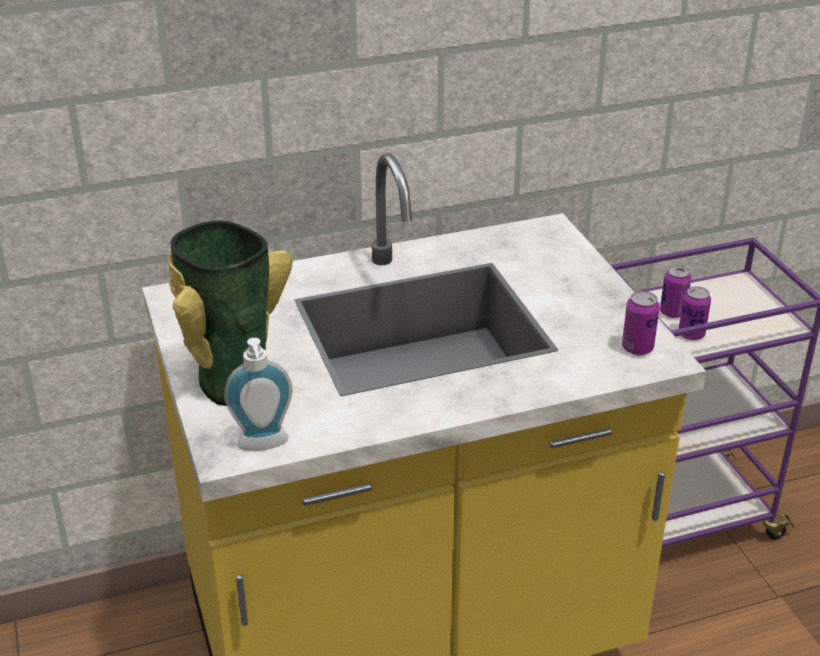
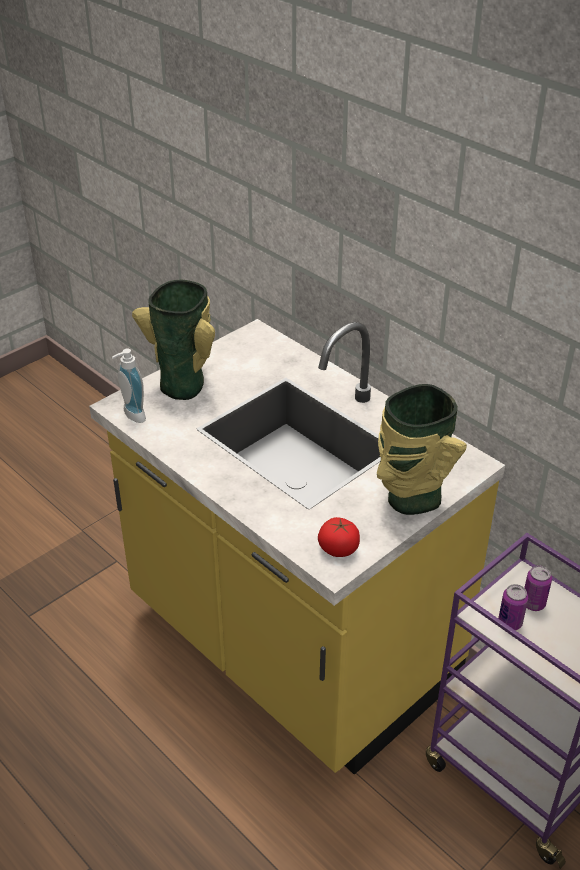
camera: 65 degrees right, 5 degrees up
can [622,291,660,355] -> tomato [318,517,360,557]
none -> vase [377,384,467,515]

